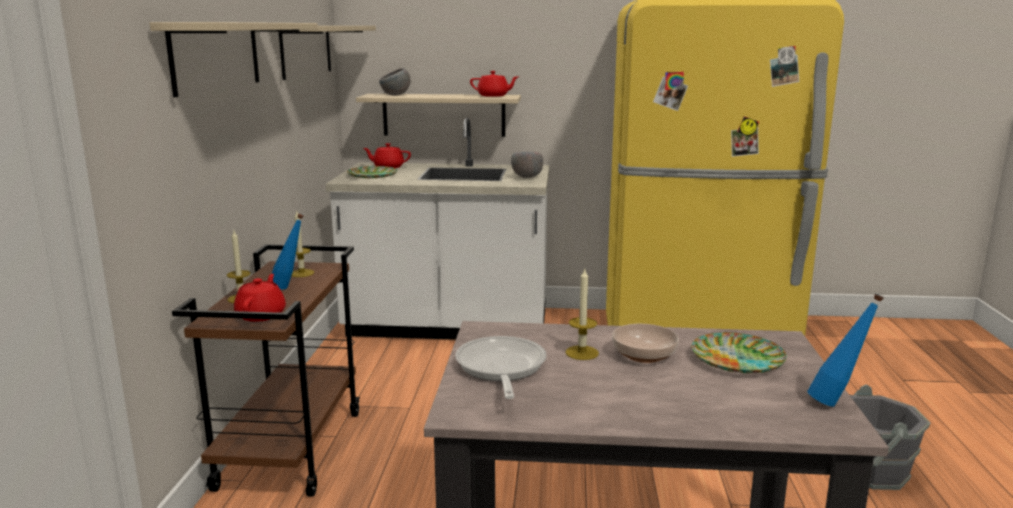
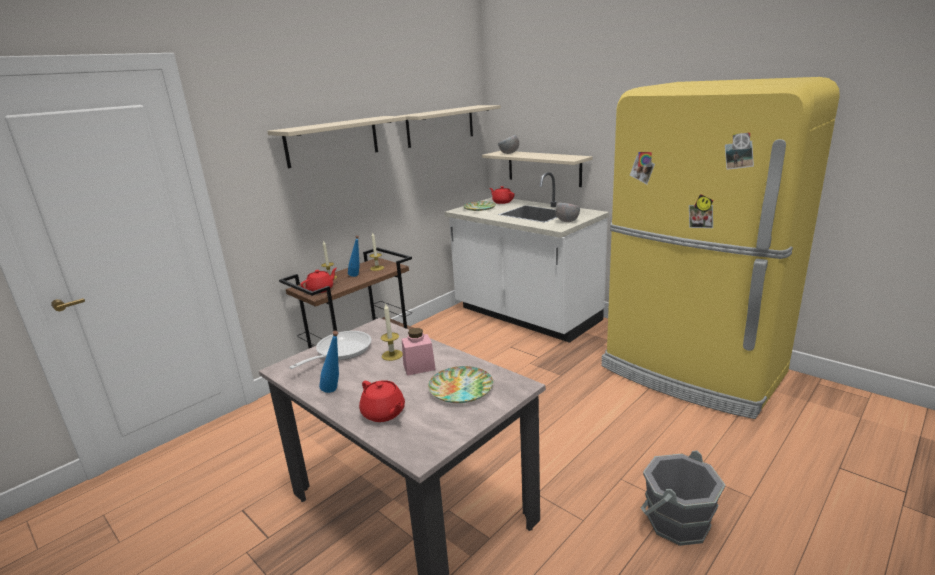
camera: 40 degrees right, 5 degrees up
red teapot [470,71,518,97] -> red teapot moved to [359,380,405,422]
bowl [612,324,679,363] -> pink jar [402,328,436,376]
blue bottle [807,294,884,407] -> blue bottle moved to [319,331,339,393]

